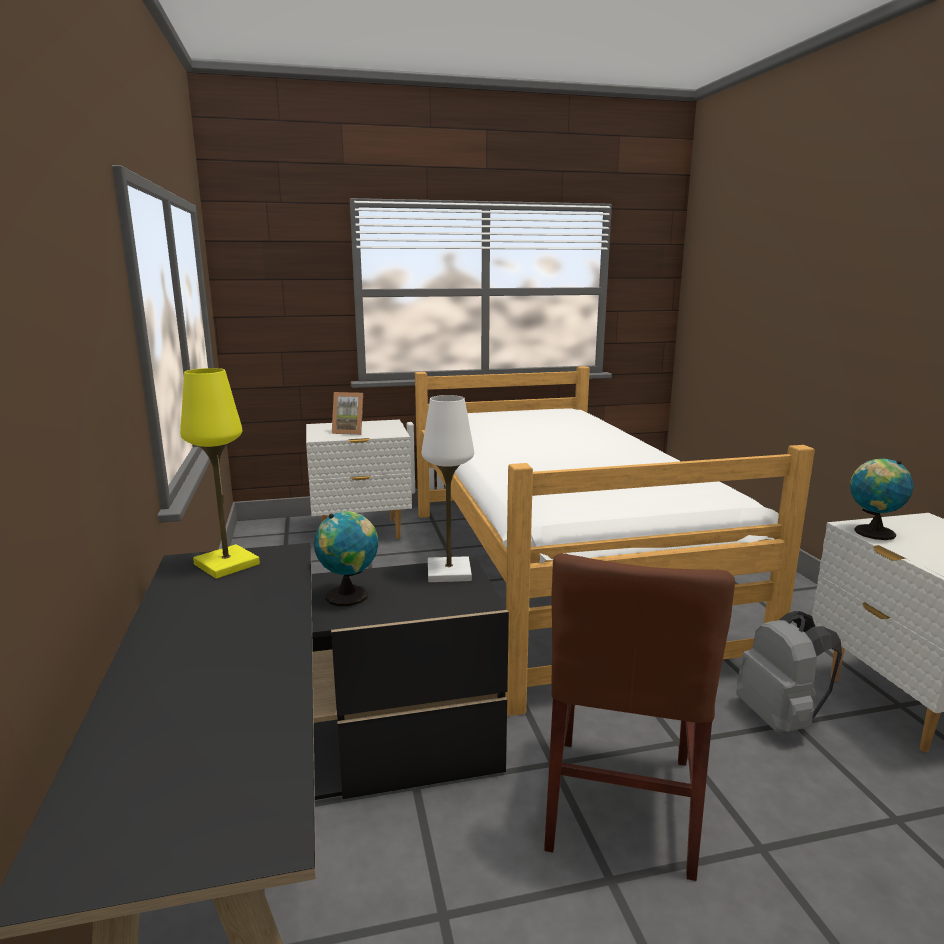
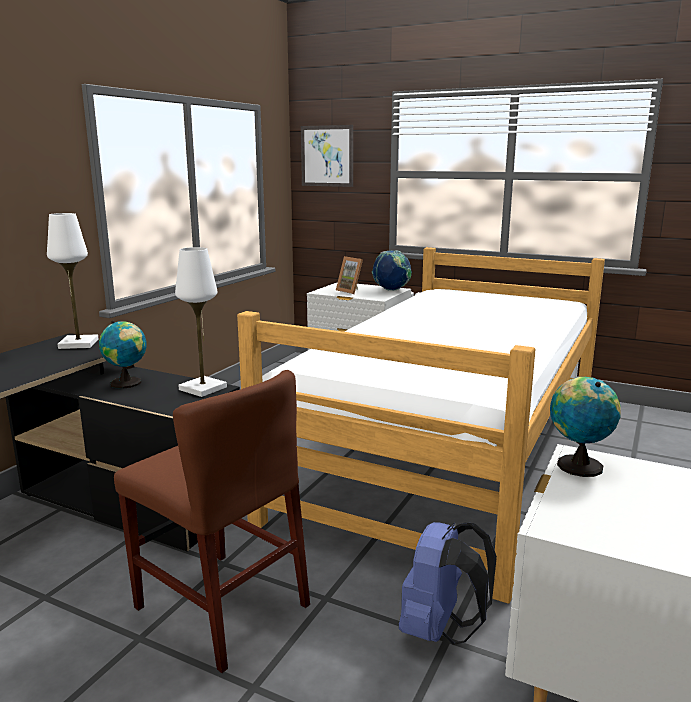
camera: 40 degrees right, 0 degrees up
yellow table lamp [180,368,260,579] -> white table lamp [47,213,98,349]
brown chair [544,553,735,881] -> brown chair turned 105 degrees counterclockwise [114,370,310,673]
grey backpack [736,611,842,733] -> blue backpack [399,522,497,645]
none -> picture [301,125,353,187]
none -> globe [372,250,412,291]

